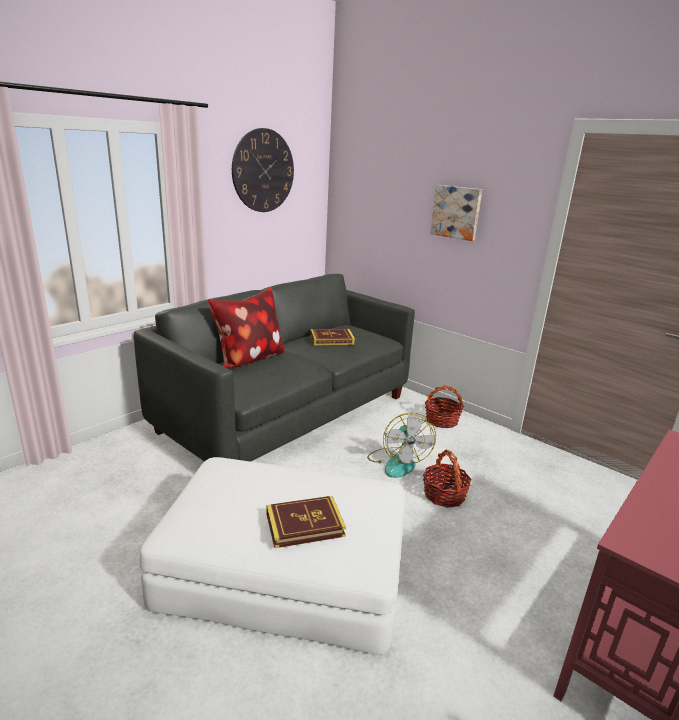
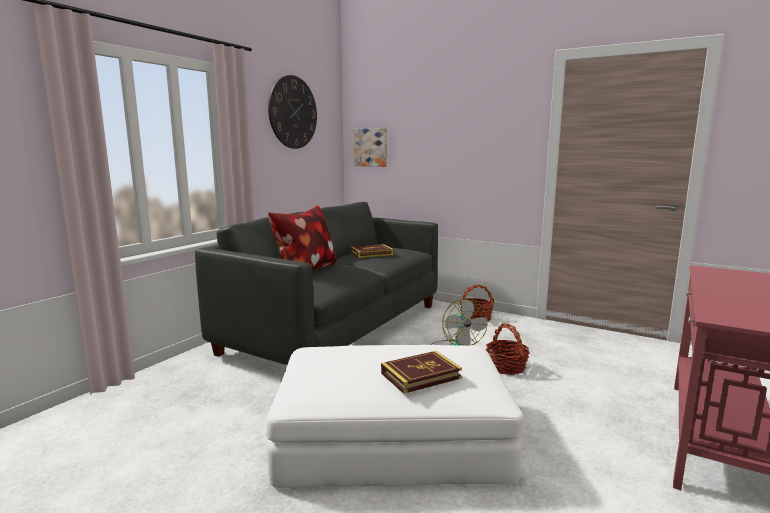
camera: 10 degrees left, 10 degrees down
picture [430,185,482,241] -> picture moved to [354,128,387,167]

